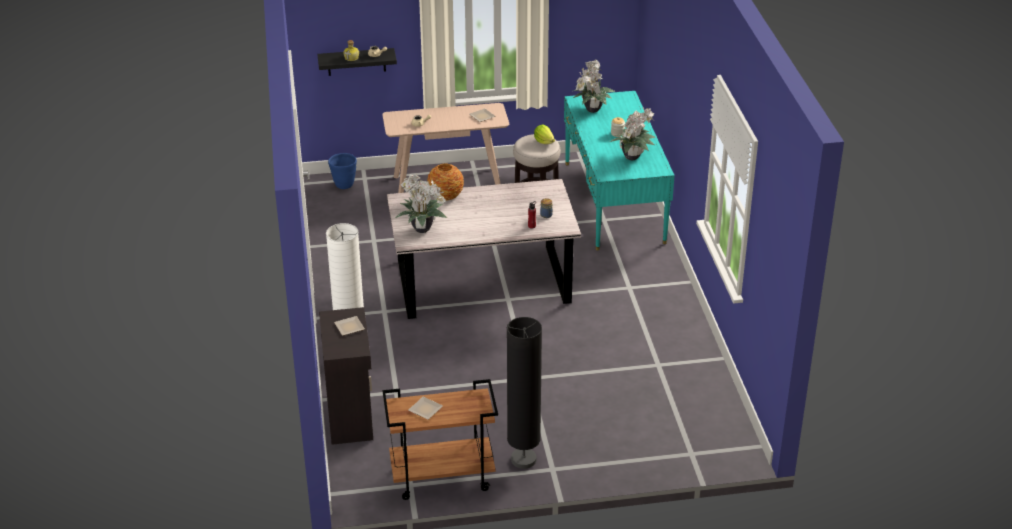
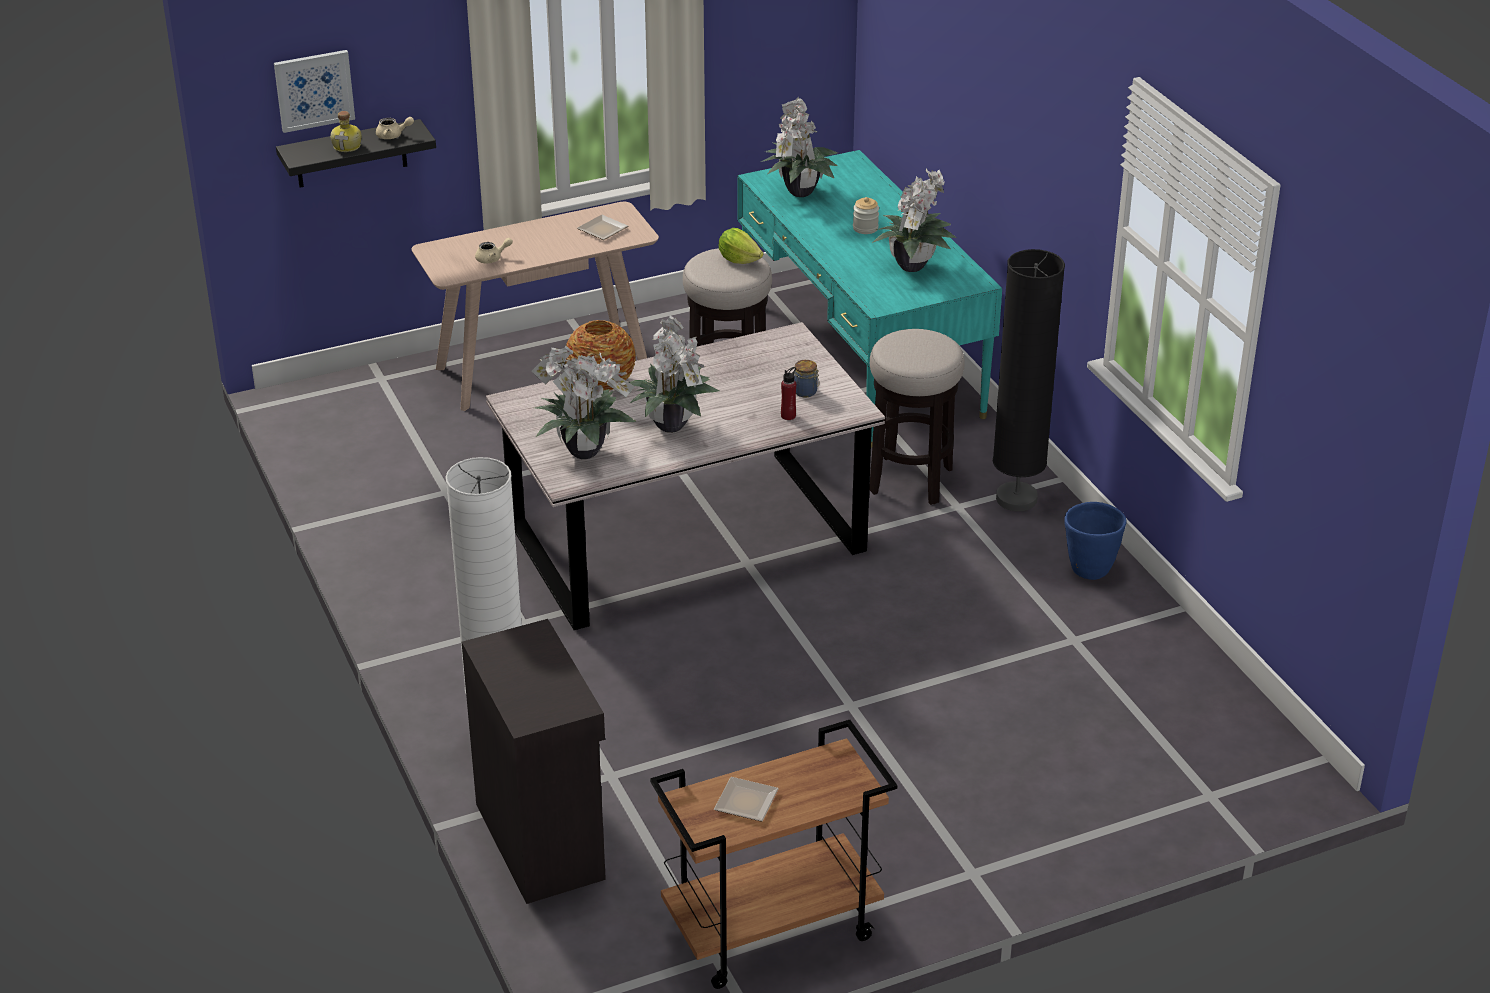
camera: 15 degrees left, 0 degrees up
blue planter [328,153,357,189] -> blue planter moved to [1064,502,1126,580]
plate [334,316,365,336] -> none
black floor lamp [507,317,542,469] -> black floor lamp moved to [993,249,1065,511]
none -> picture [274,50,355,133]
none -> potted plant [629,315,719,433]
none -> stool [869,329,965,505]

